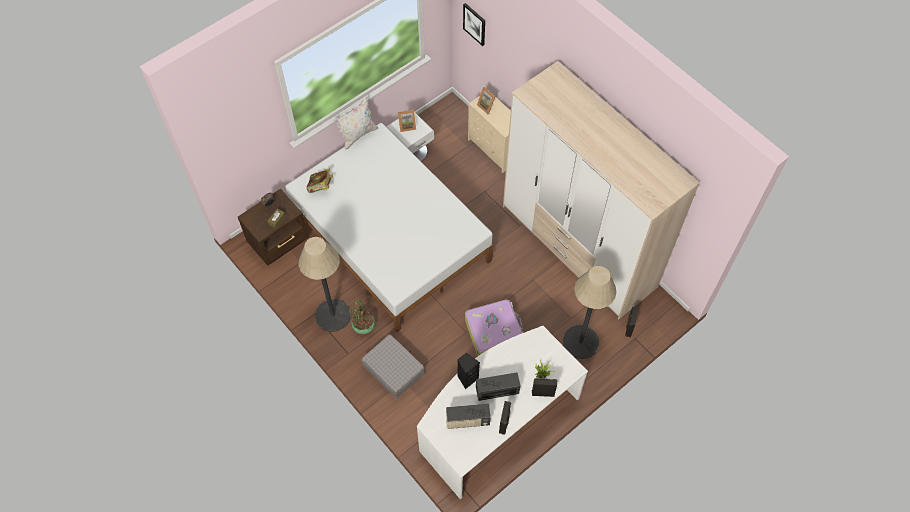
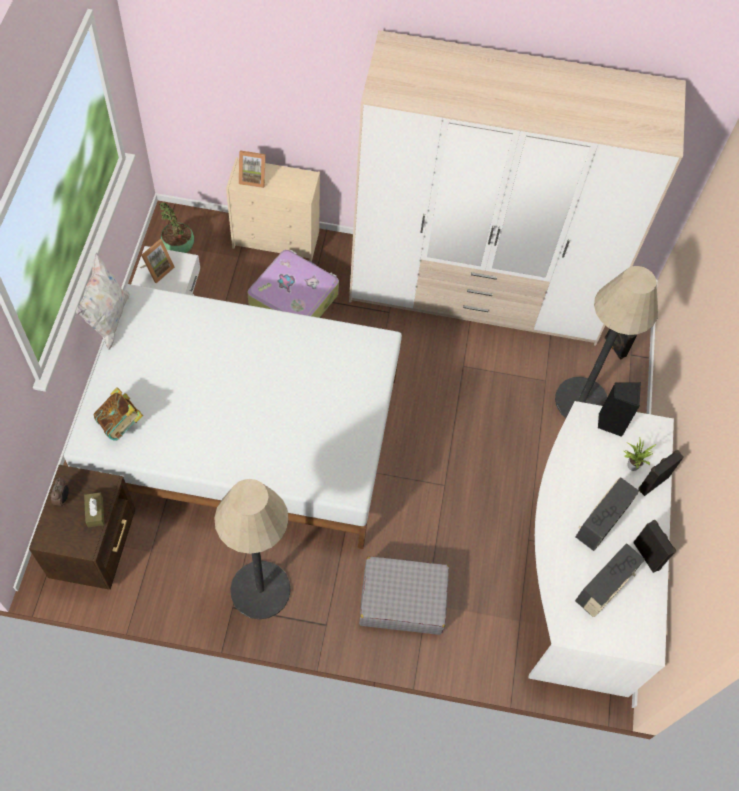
camera: 45 degrees left, 0 degrees up
potted plant [351,300,375,334] -> potted plant moved to [159,203,194,253]
black speaker [457,353,480,389] -> black speaker moved to [598,382,641,437]
picture [463,3,485,46] -> none
suitcase [465,299,523,356] -> suitcase moved to [248,250,339,318]

